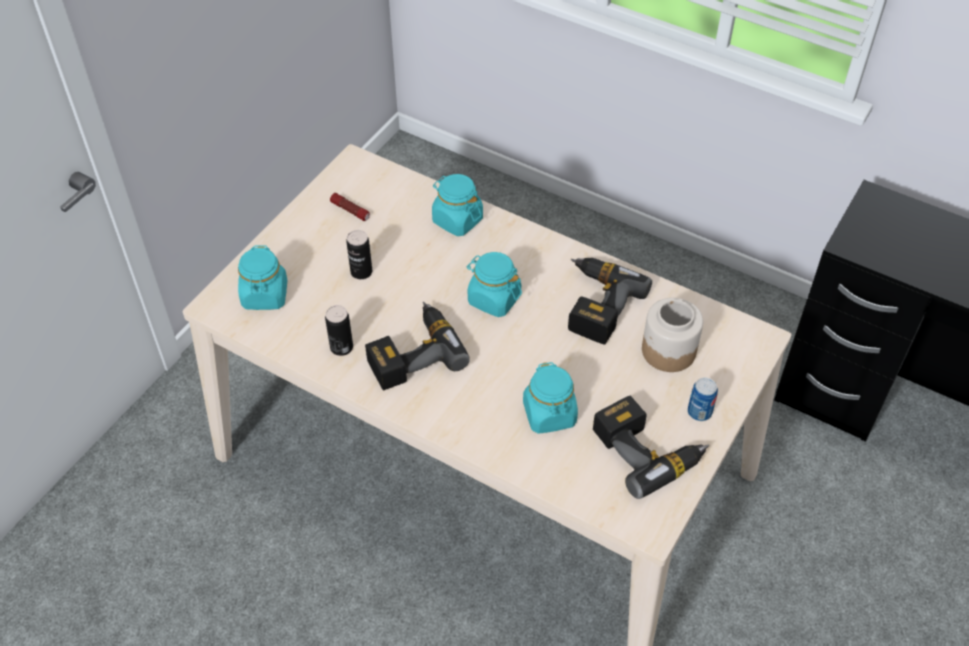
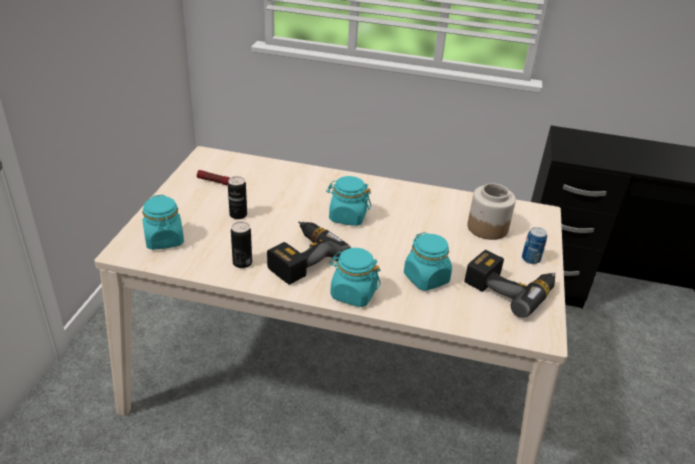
camera: 20 degrees left, 15 degrees down
turquoise jar [432,174,483,236] -> turquoise jar moved to [329,248,381,307]
power drill [568,258,652,345] -> none

